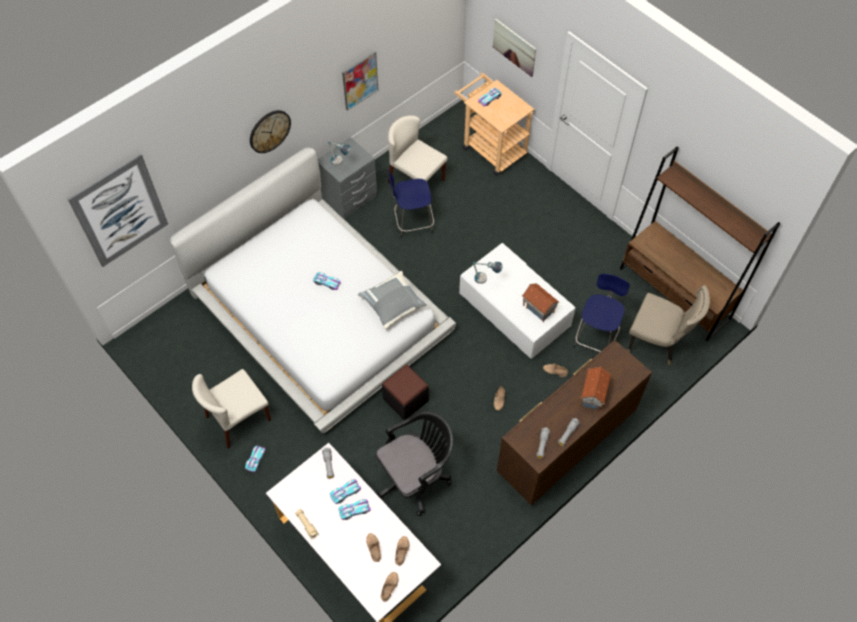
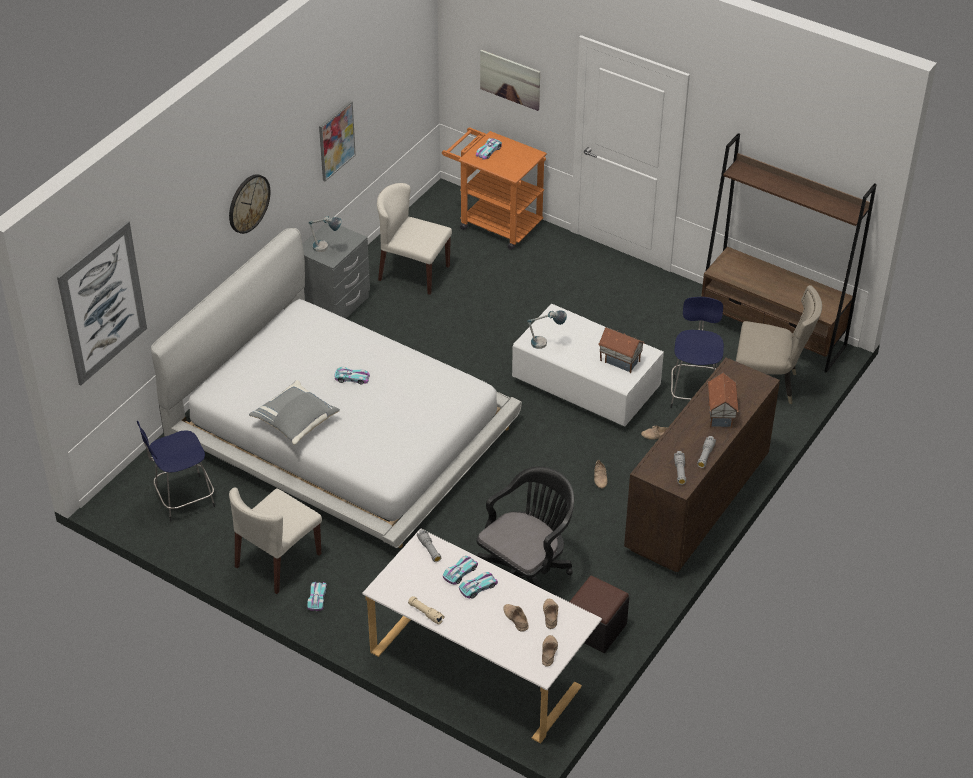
camera: 15 degrees left, 15 degrees down
grey pillow [358,271,427,329] -> grey pillow moved to [249,380,340,445]
black ottoman [382,364,429,420] -> black ottoman moved to [570,575,629,653]
blue stool [388,169,434,238] -> blue stool moved to [137,421,215,521]
beige cart [454,73,535,175] -> orange cart [442,127,547,250]

